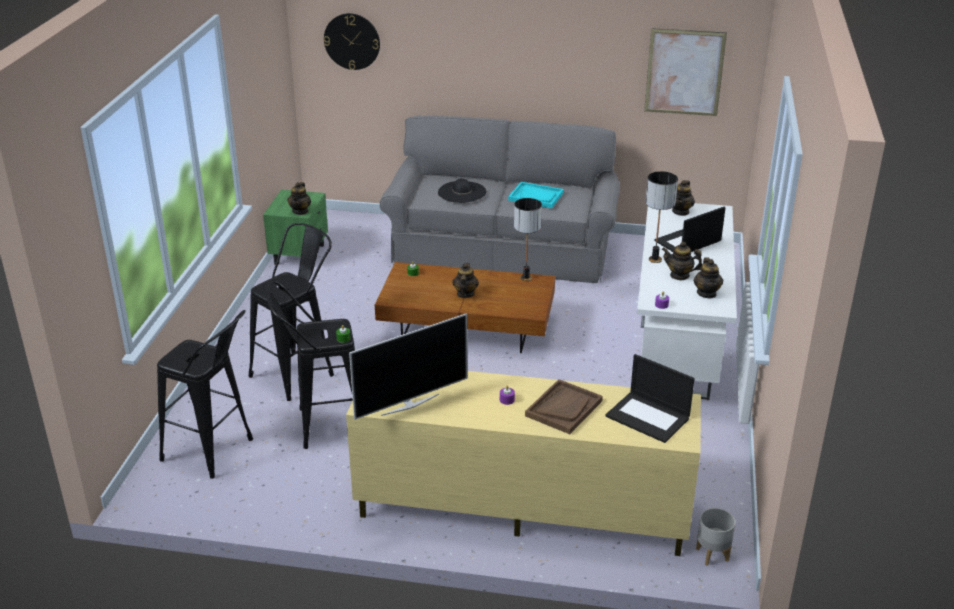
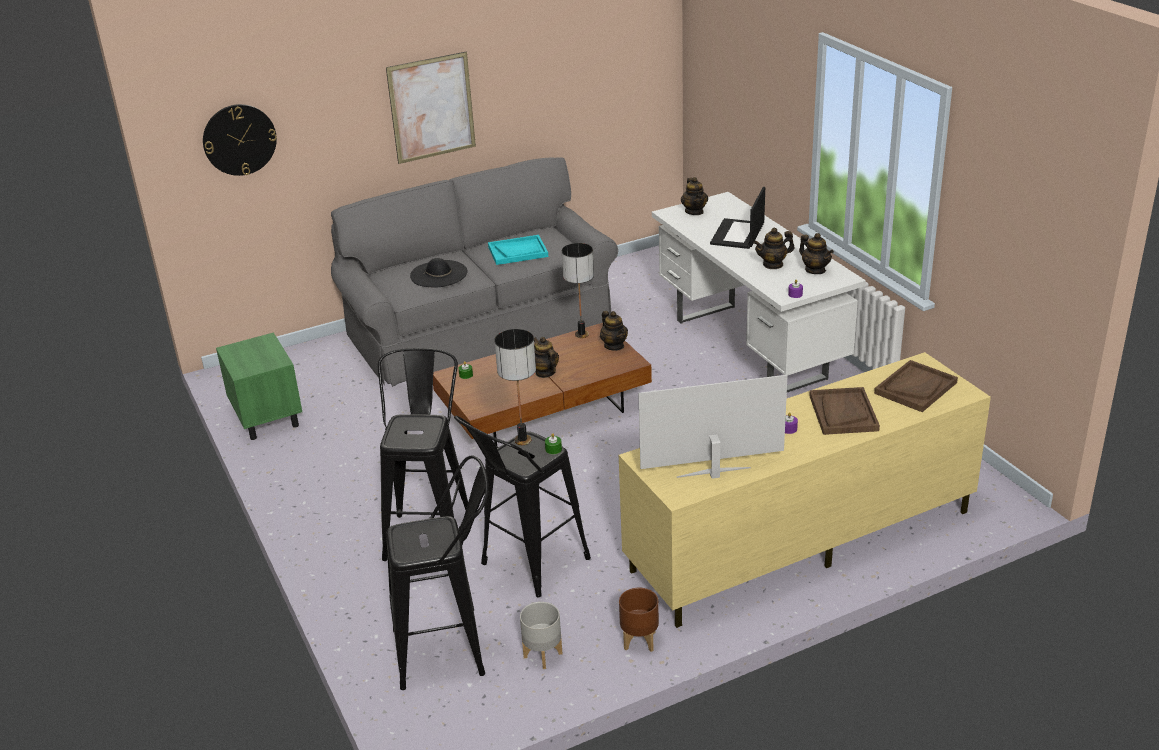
camera: 35 degrees left, 0 degrees up
teapot [287,182,311,215] -> teapot moved to [600,311,628,351]
television [349,313,467,420] -> television turned 120 degrees counterclockwise [638,375,788,479]
laptop [605,354,695,443] -> brown tray [874,360,958,412]
picture [644,28,727,116] -> picture moved to [386,52,476,164]
table lamp [646,171,678,263] -> table lamp moved to [494,329,536,445]
grey planter [696,508,735,566] -> grey planter moved to [520,602,562,669]
none -> brown planter [619,588,659,652]

